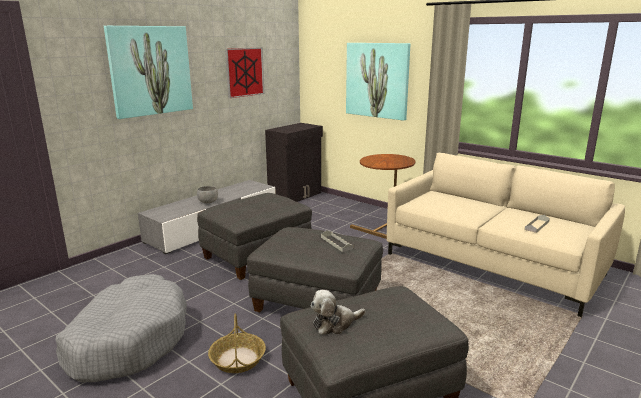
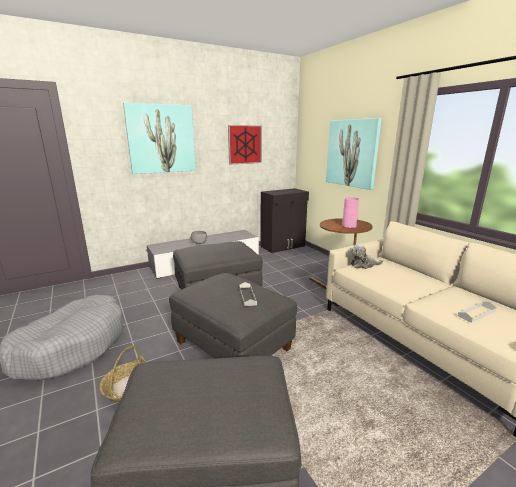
camera: 20 degrees right, 0 degrees up
plush toy [310,290,365,335] -> plush toy moved to [351,244,383,269]
none -> pink vase [342,197,359,228]

